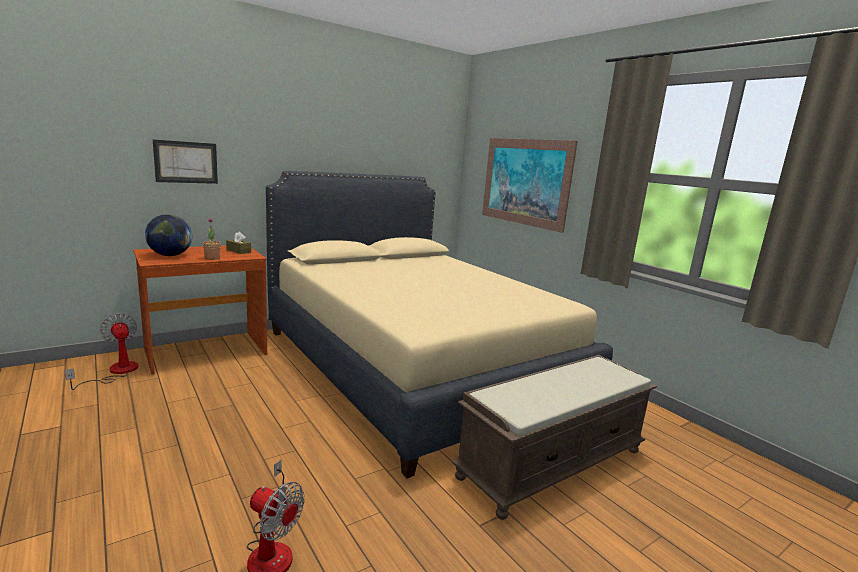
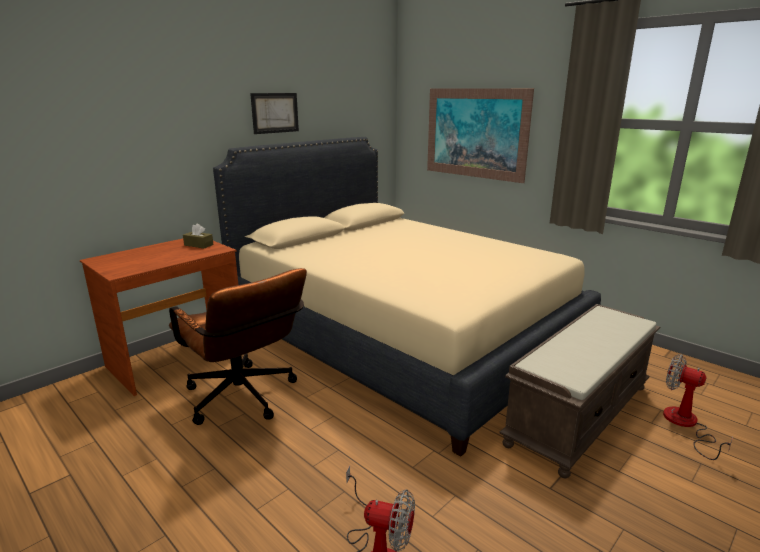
camera: 10 degrees left, 5 degrees up
fan [65,314,138,390] -> fan moved to [663,354,733,460]
globe [145,214,192,256] -> none
picture [153,139,218,184] -> picture moved to [250,93,299,134]
potted plant [203,218,221,260] -> none
none -> brown office chair [169,268,307,425]

